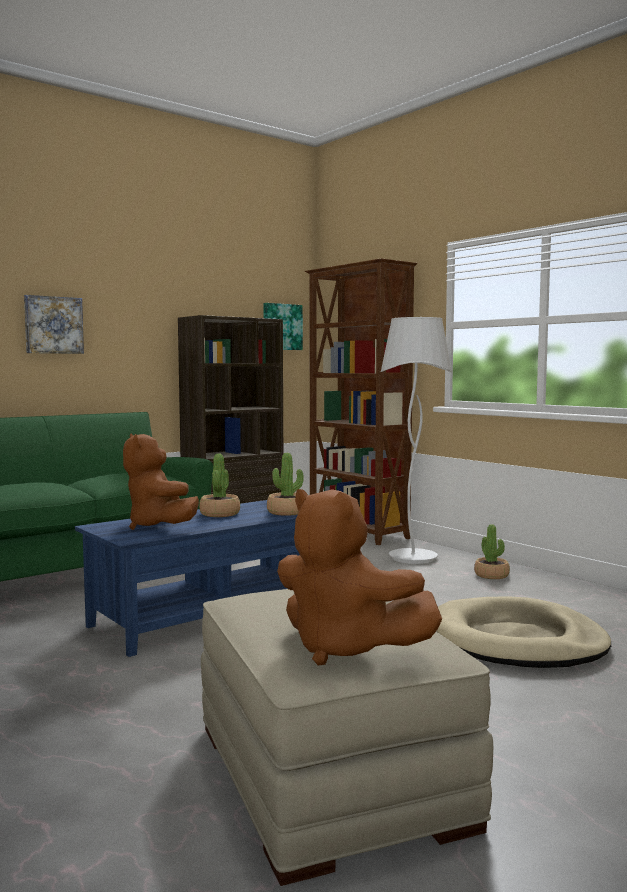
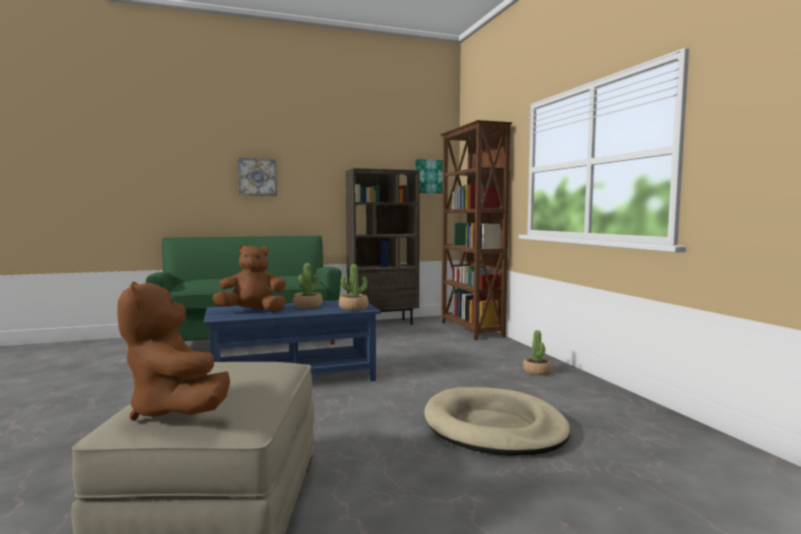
camera: 20 degrees right, 0 degrees up
brown plush toy [123,433,199,530] -> brown plush toy turned 90 degrees clockwise [212,245,286,312]
white floor lamp [381,317,452,564] -> none

